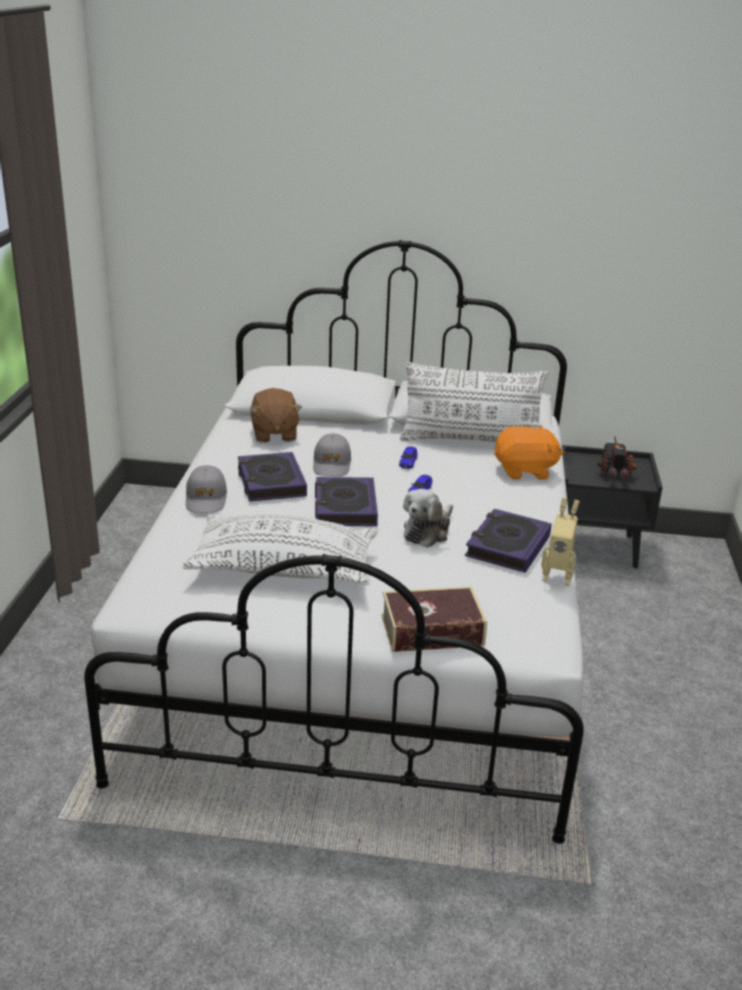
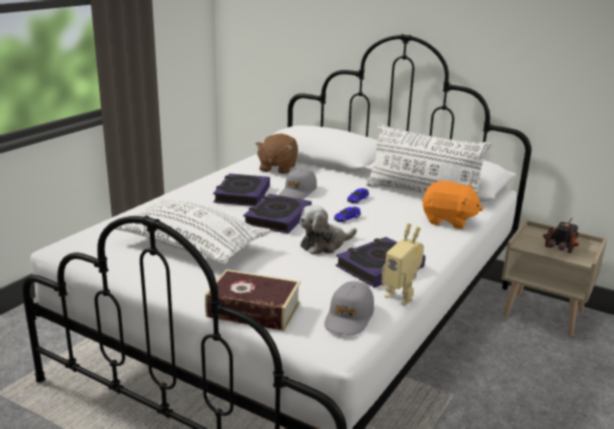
camera: 25 degrees right, 5 degrees down
grey cap [186,465,227,513] -> grey cap moved to [324,281,374,335]
black nightstand [562,445,663,568] -> beige nightstand [501,220,607,337]

